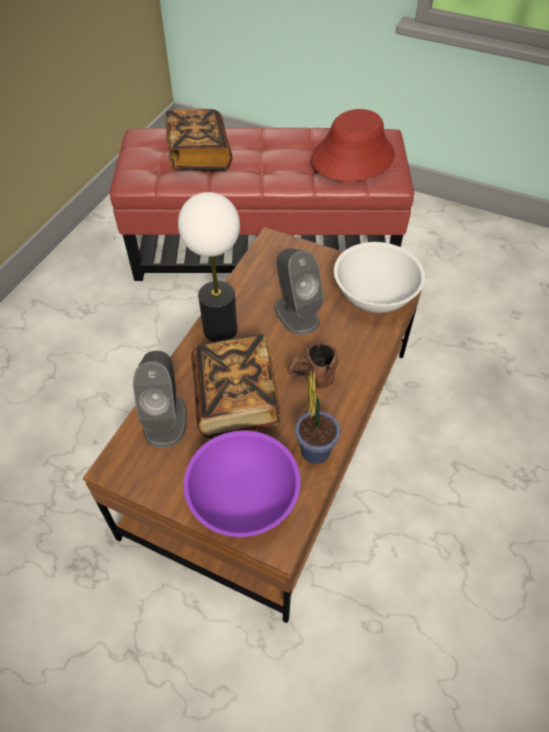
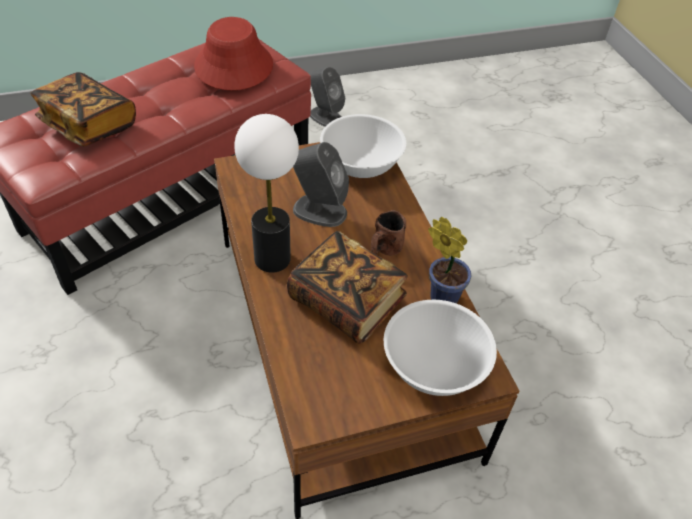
camera: 45 degrees left, 5 degrees down
grey speaker [133,351,187,448] -> grey speaker moved to [310,67,345,127]
purple bowl [184,430,300,537] -> white bowl [384,300,497,396]

